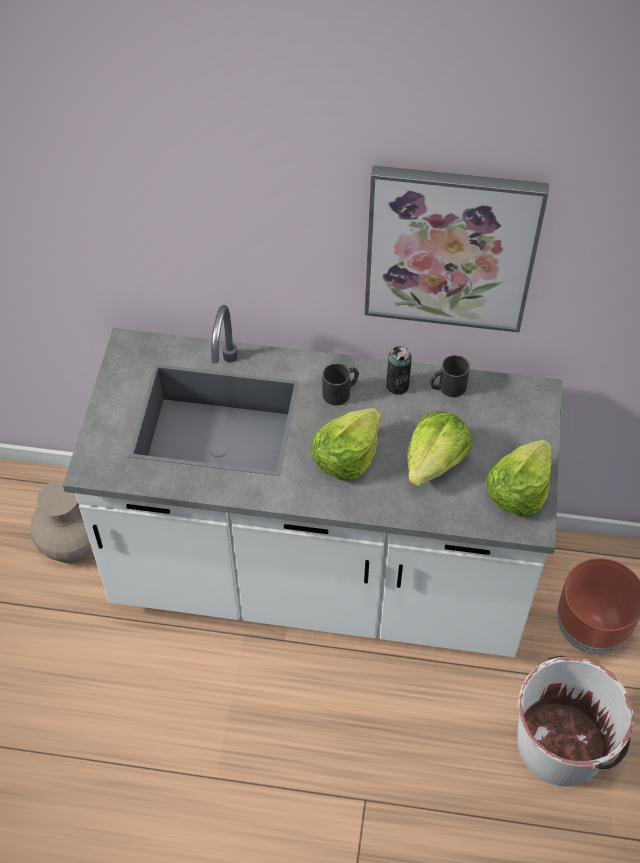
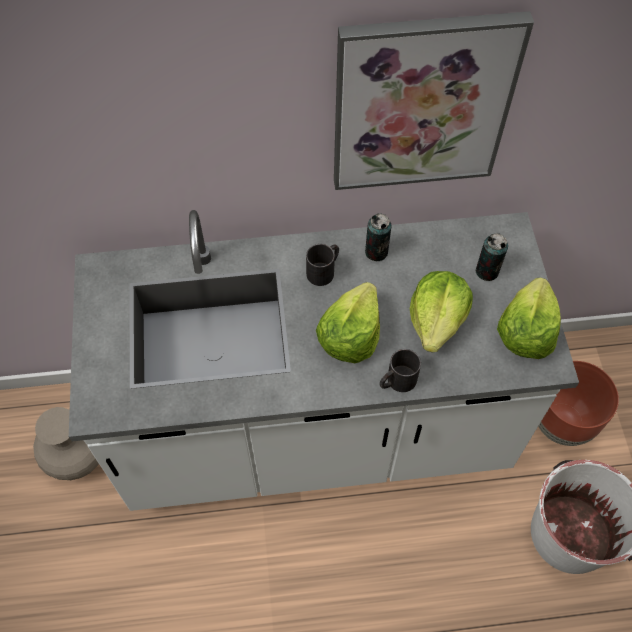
camera: 15 degrees left, 5 degrees up
black mug [429,355,470,397] -> black mug moved to [380,349,421,392]
none -> can [476,233,508,281]

